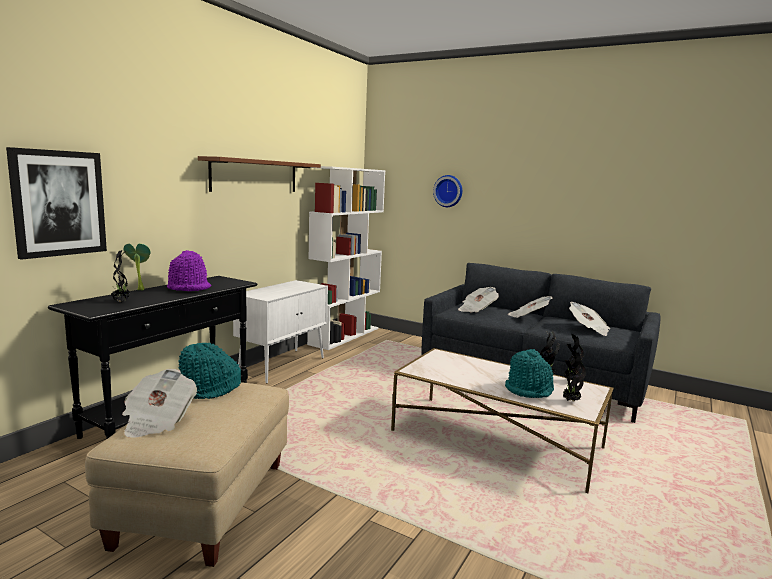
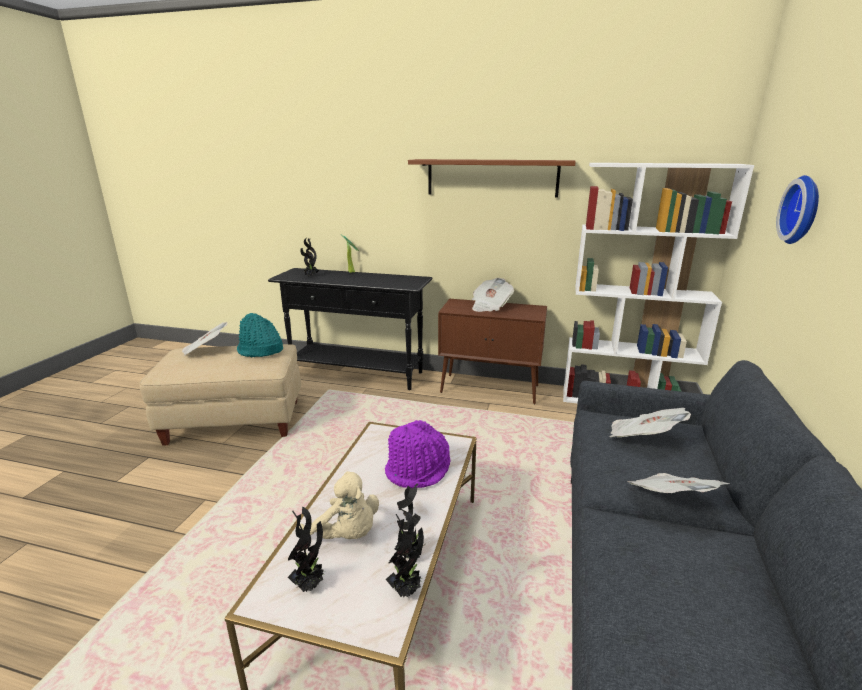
camera: 75 degrees right, 10 degrees up
picture [6,147,107,260] -> none
purple hat [167,250,212,291] -> purple hat moved to [385,420,450,488]
white cabinet [233,280,328,384] -> brown cabinet [438,299,547,404]
turquoise hat [505,349,554,398] -> beige plush toy [299,471,379,539]
newspaper [569,302,610,336] -> newspaper moved to [472,278,514,312]

